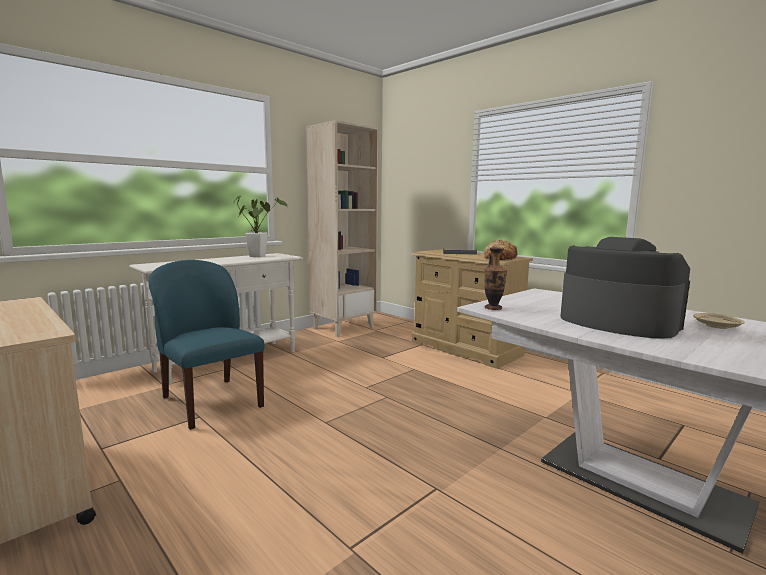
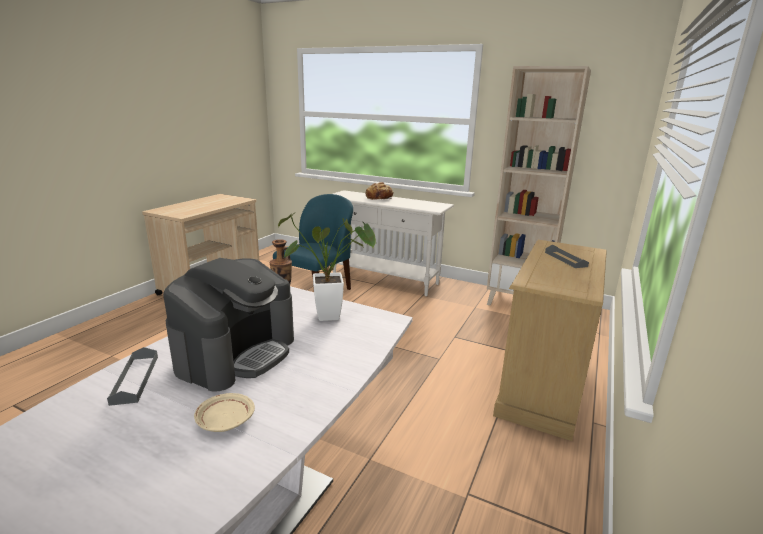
camera: 70 degrees right, 10 degrees up
potted plant [233,196,287,257] -> potted plant moved to [278,212,377,321]
bread [483,239,518,260] -> bread moved to [366,182,393,200]
none -> grey tray [107,347,158,406]

